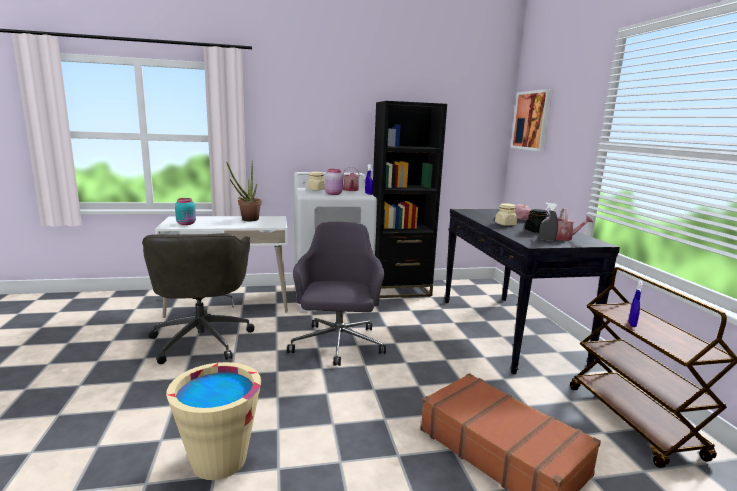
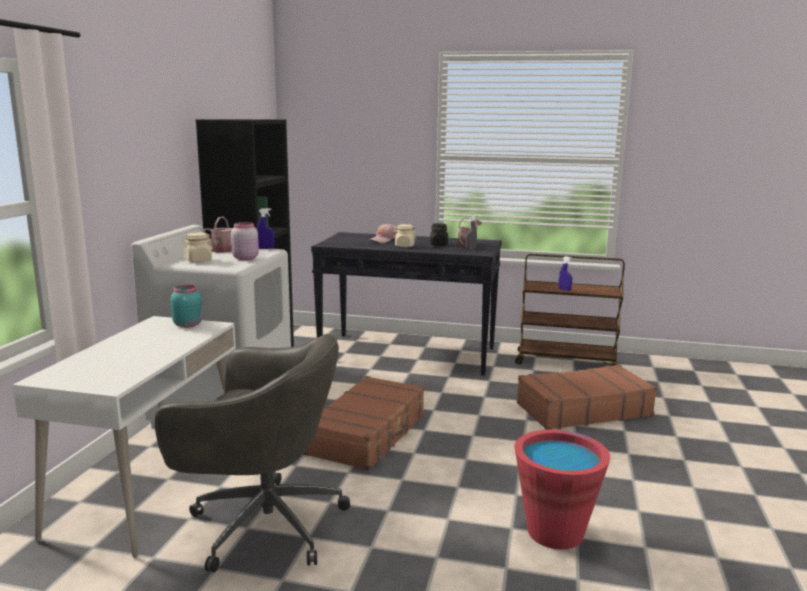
camera: 65 degrees left, 0 degrees up
beige bucket [166,362,261,480] -> red bucket [514,430,610,549]
turquoise jar [175,198,196,225] -> turquoise jar moved to [171,285,202,328]
potted plant [226,161,262,221] -> none
grey office chair [287,222,386,366] -> brown suitcase [304,376,425,471]
picture [511,89,552,151] -> none

